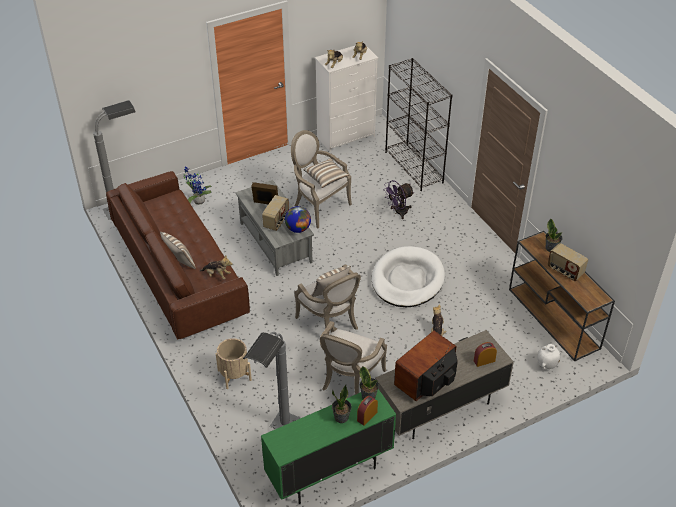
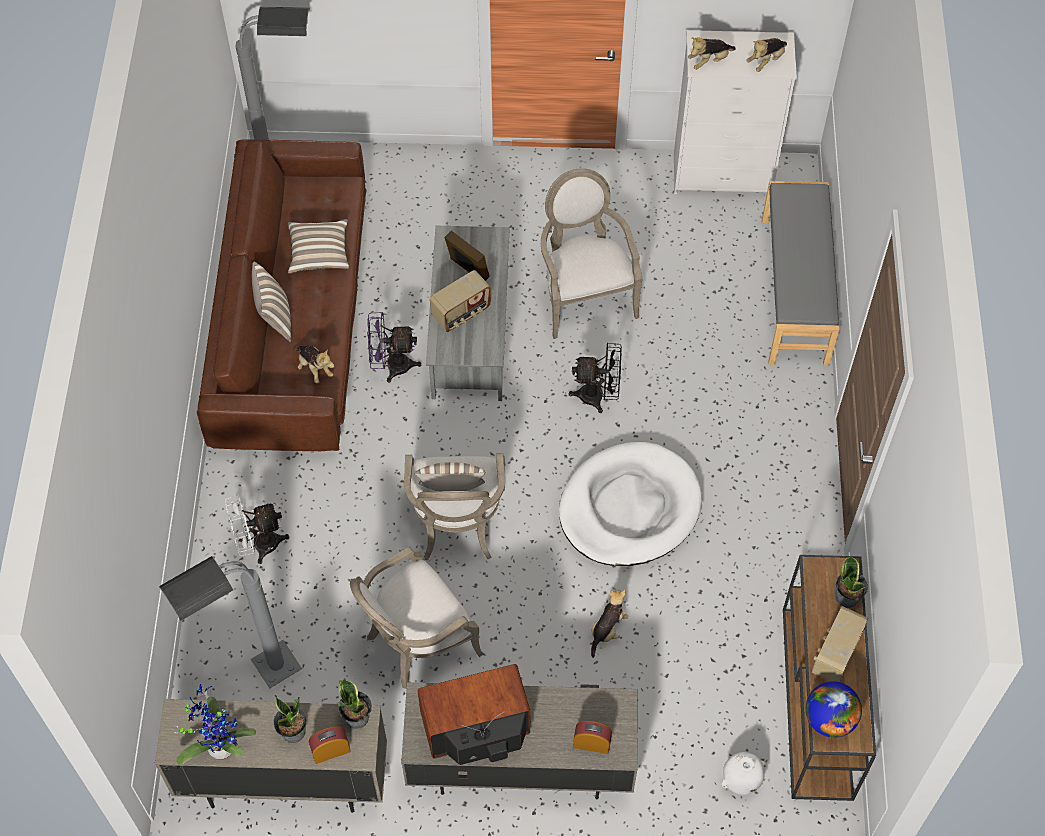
camera: 30 degrees right, 15 degrees up
potted plant [184,166,212,205] -> potted plant moved to [174,684,256,765]
beige planter [216,338,252,389] -> white fan [225,495,290,564]
green cabinet [261,389,396,504] -> beige cabinet [155,699,387,813]
globe [285,206,311,233] -> globe moved to [805,681,862,738]
pillow [303,158,349,188] -> pillow moved to [288,219,349,273]
purple fan [383,180,414,219] -> purple fan moved to [367,312,421,383]
black bookcase [385,58,452,191] -> grey bench [762,181,840,366]
radio [548,243,588,281] -> radio turned 45 degrees clockwise [812,606,868,682]
none -> black fan [569,343,622,413]

